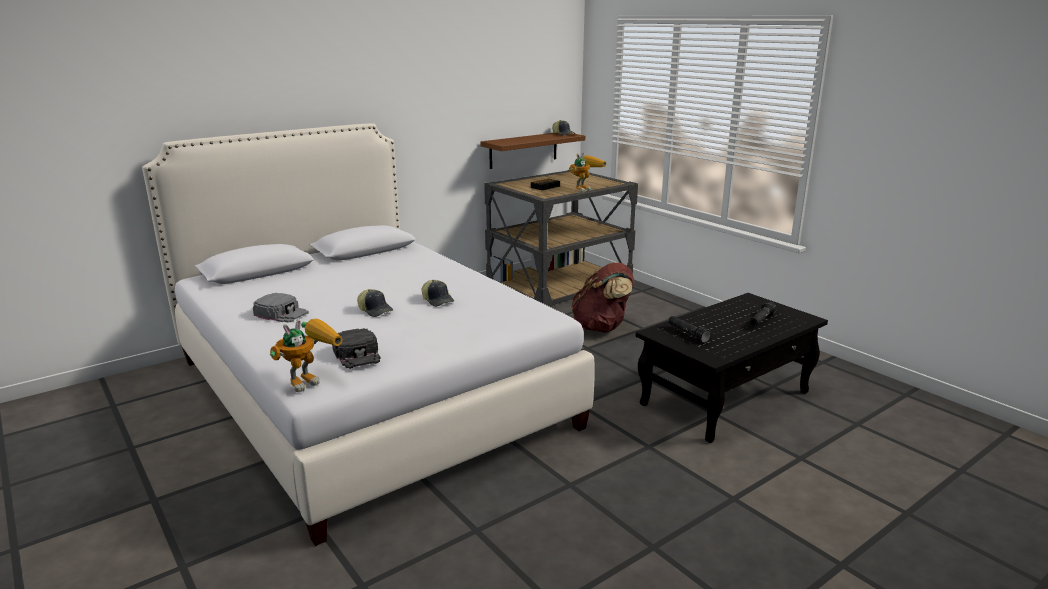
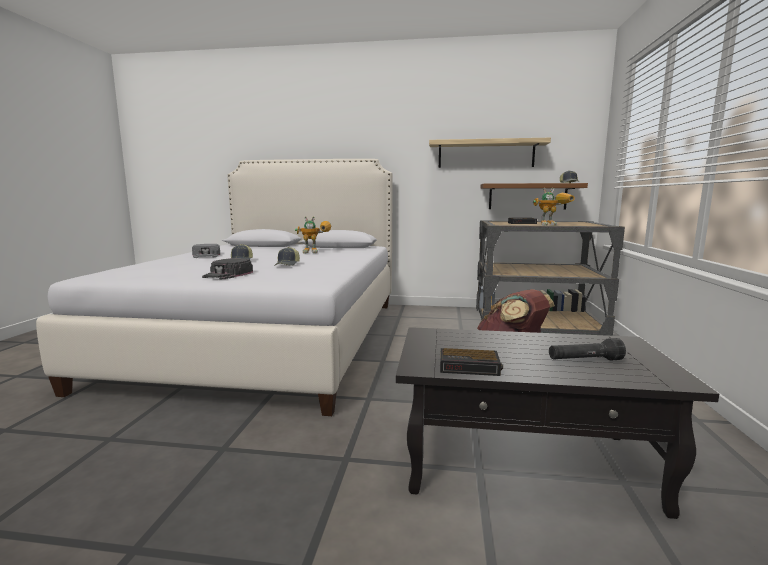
camera: 45 degrees right, 10 degrees down
toy robot [270,318,343,392] -> toy robot moved to [295,216,331,253]
black cap [332,328,380,369] -> black cap moved to [202,258,253,279]
black flashlight [668,316,711,343] -> none
none -> shelf [429,138,551,168]
none -> alarm clock [440,348,503,376]

